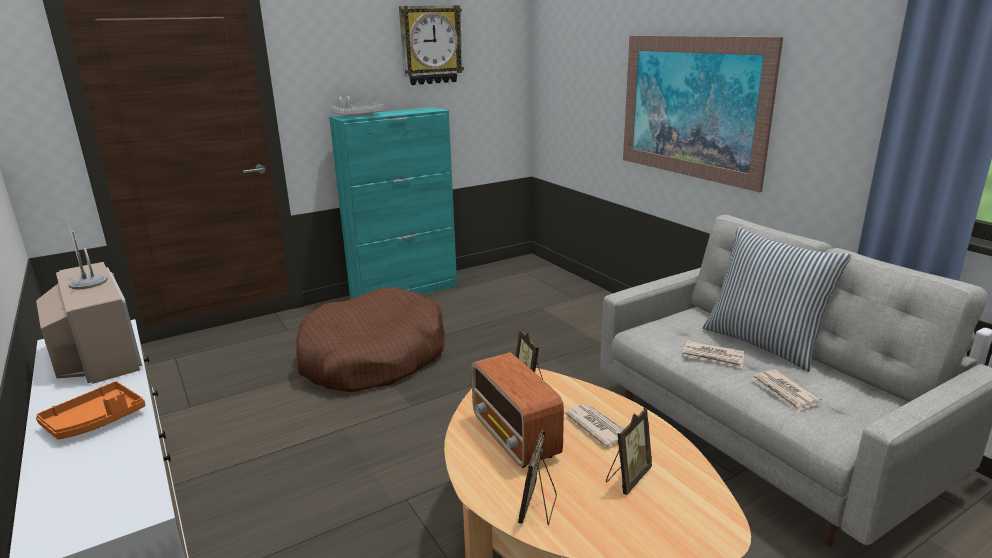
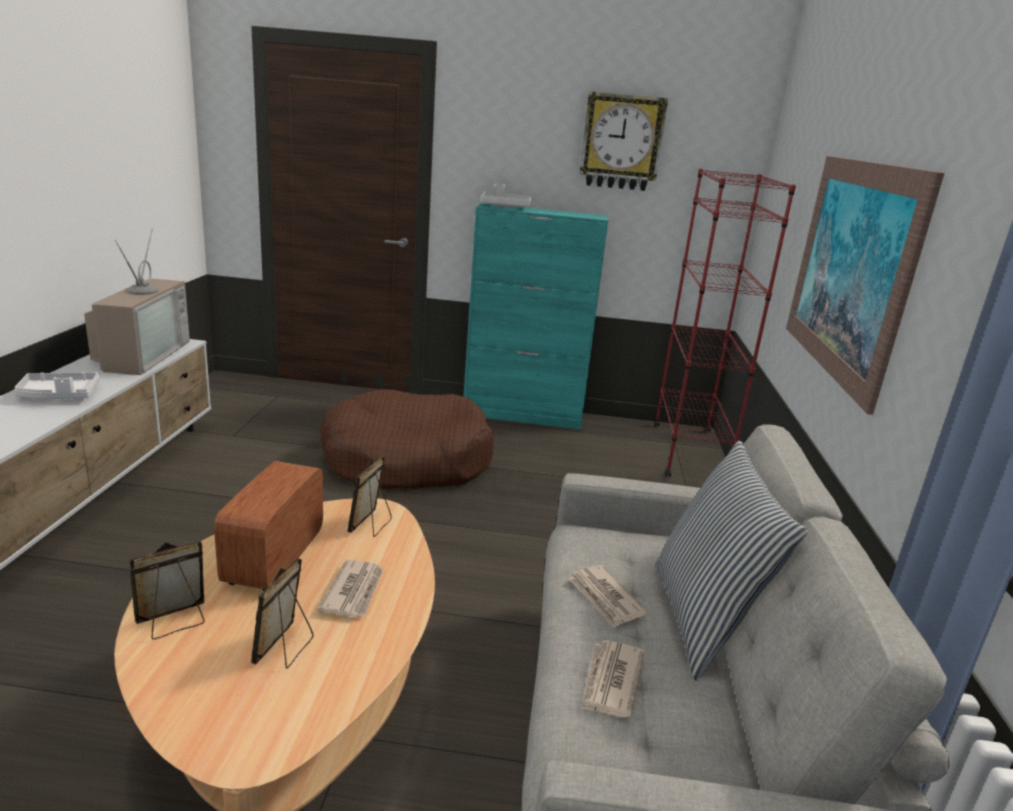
camera: 35 degrees right, 0 degrees up
orange tray [36,381,145,440] -> white tray [14,372,100,399]
picture frame [606,408,652,495] -> picture frame turned 120 degrees clockwise [251,558,313,669]
none -> red bookcase [654,169,796,477]

